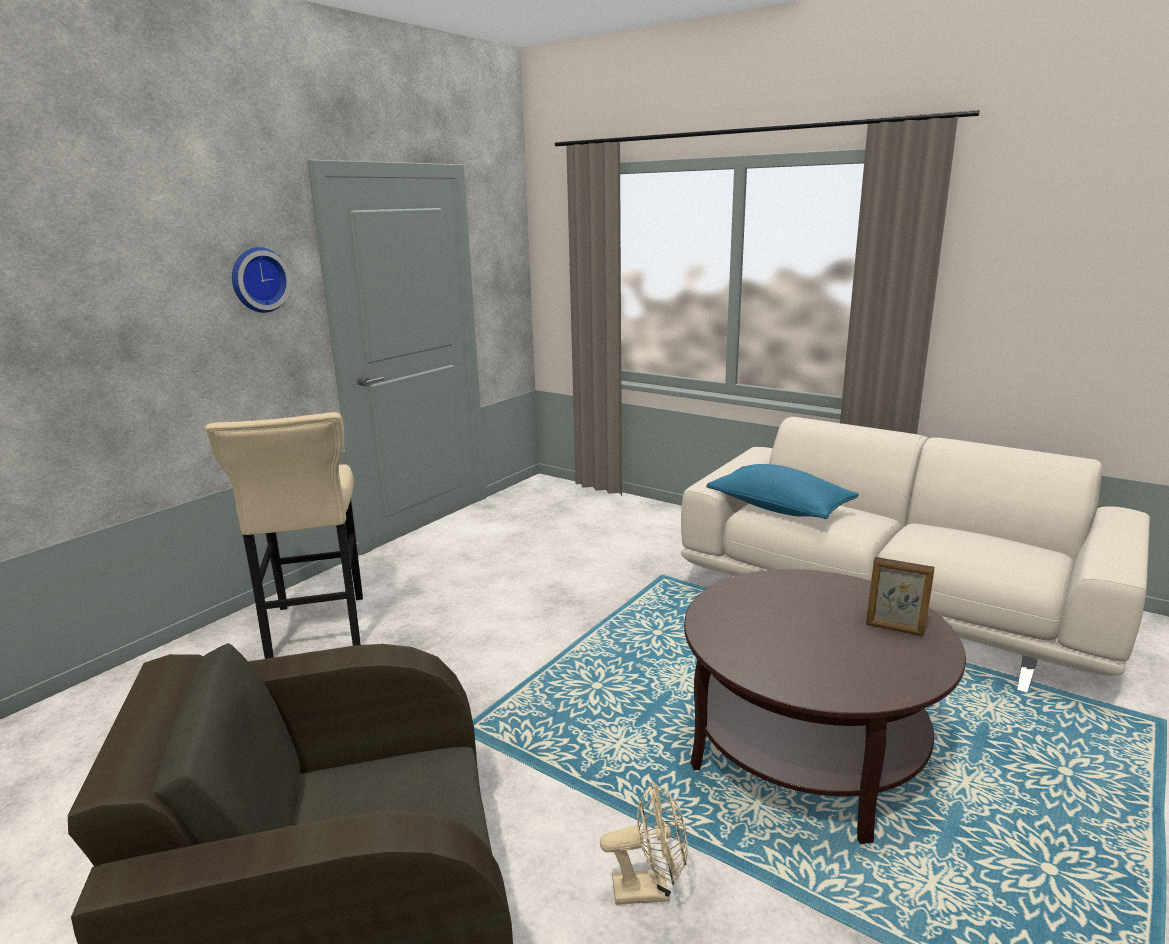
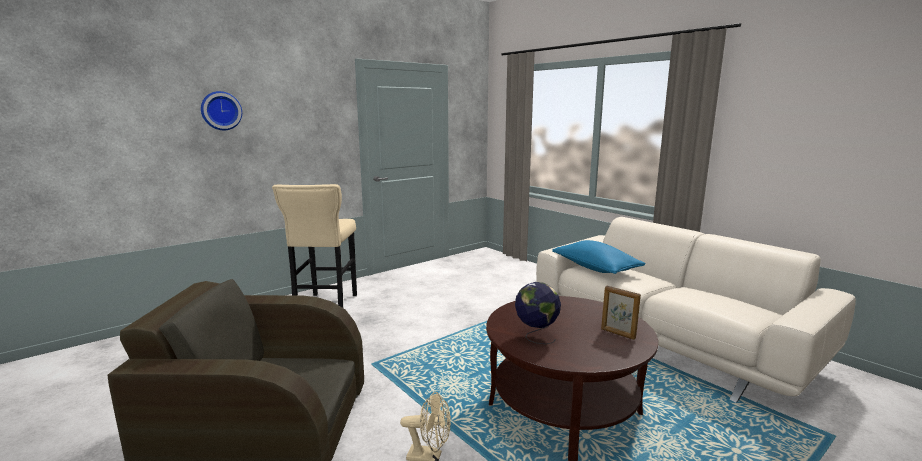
camera: 15 degrees right, 5 degrees down
wall clock [232,247,291,313] -> wall clock moved to [201,91,242,130]
none -> globe [515,282,561,344]

